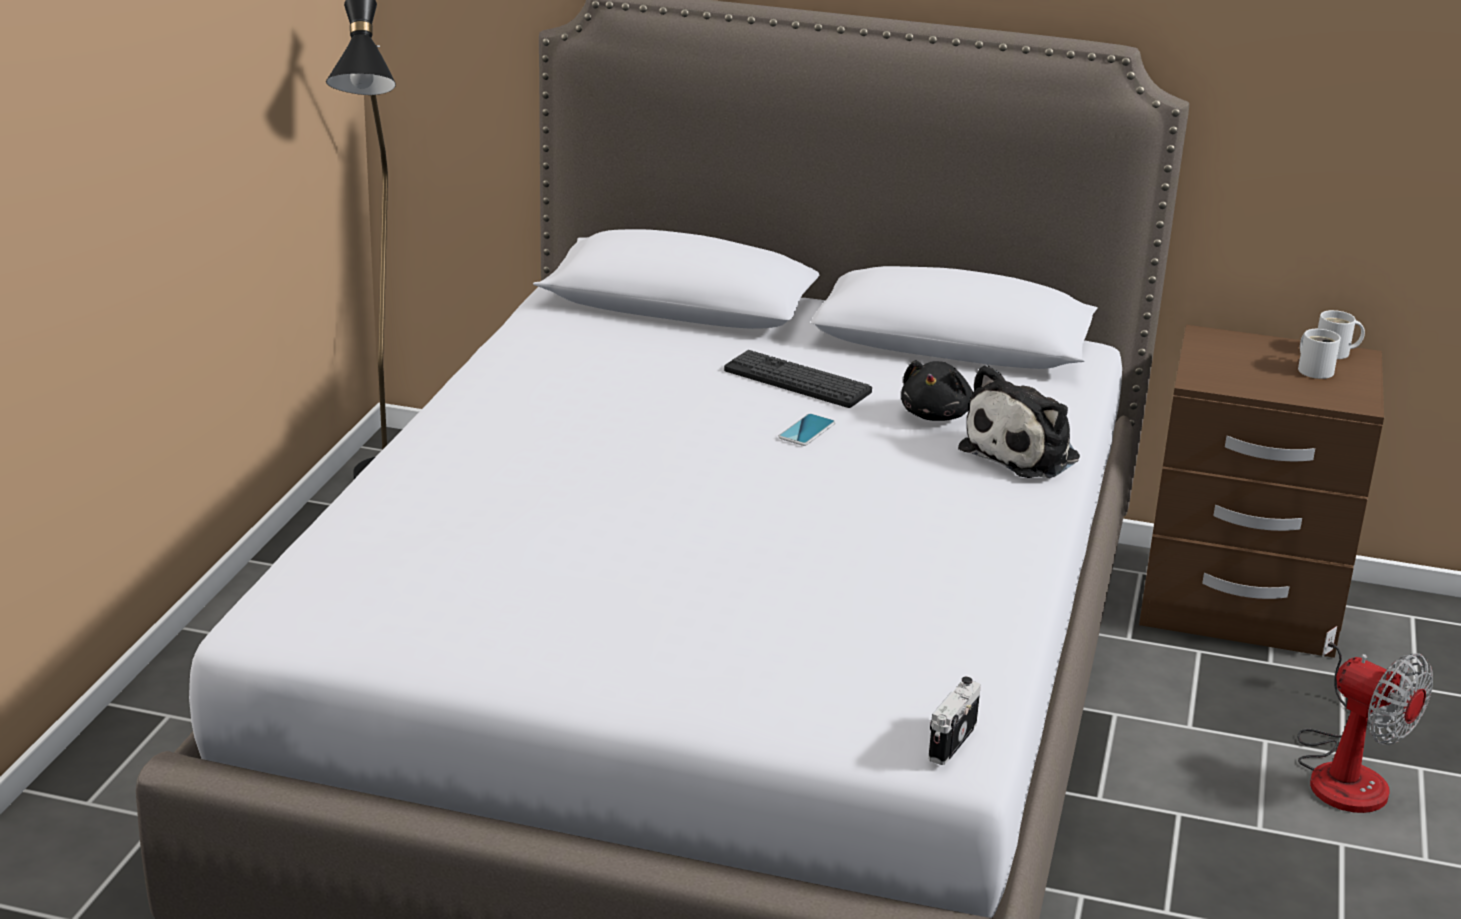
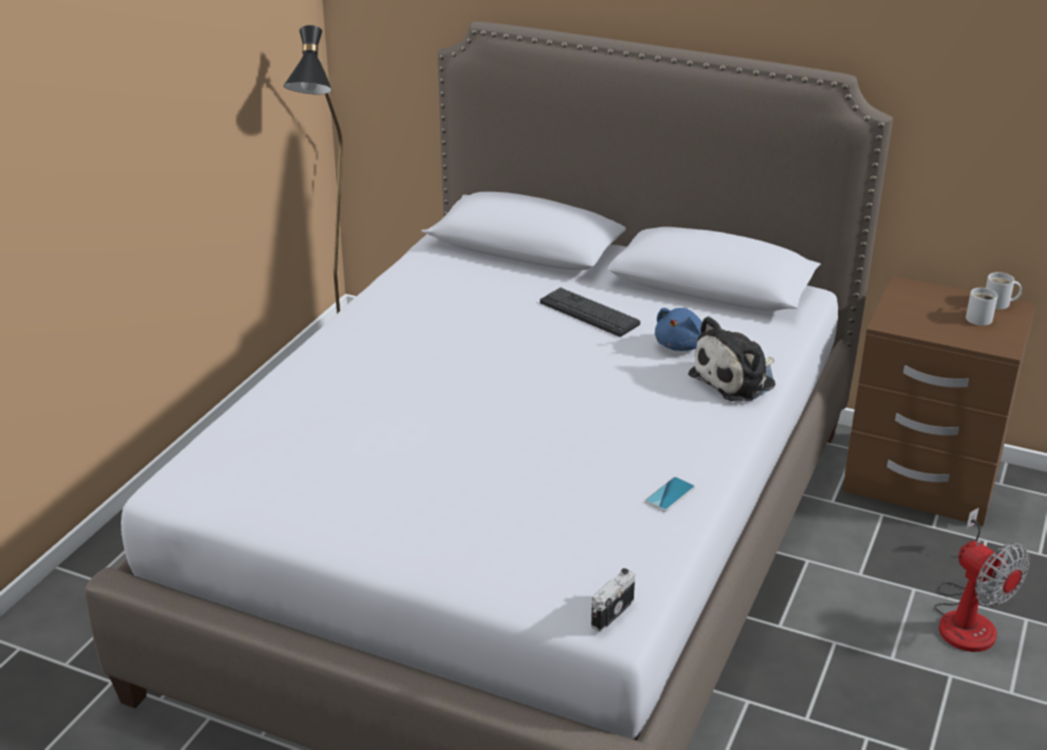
camera: 10 degrees right, 5 degrees up
phone [778,414,836,446] -> phone moved to [645,477,695,512]
black plush toy [901,361,973,421] -> blue plush toy [655,308,702,351]

